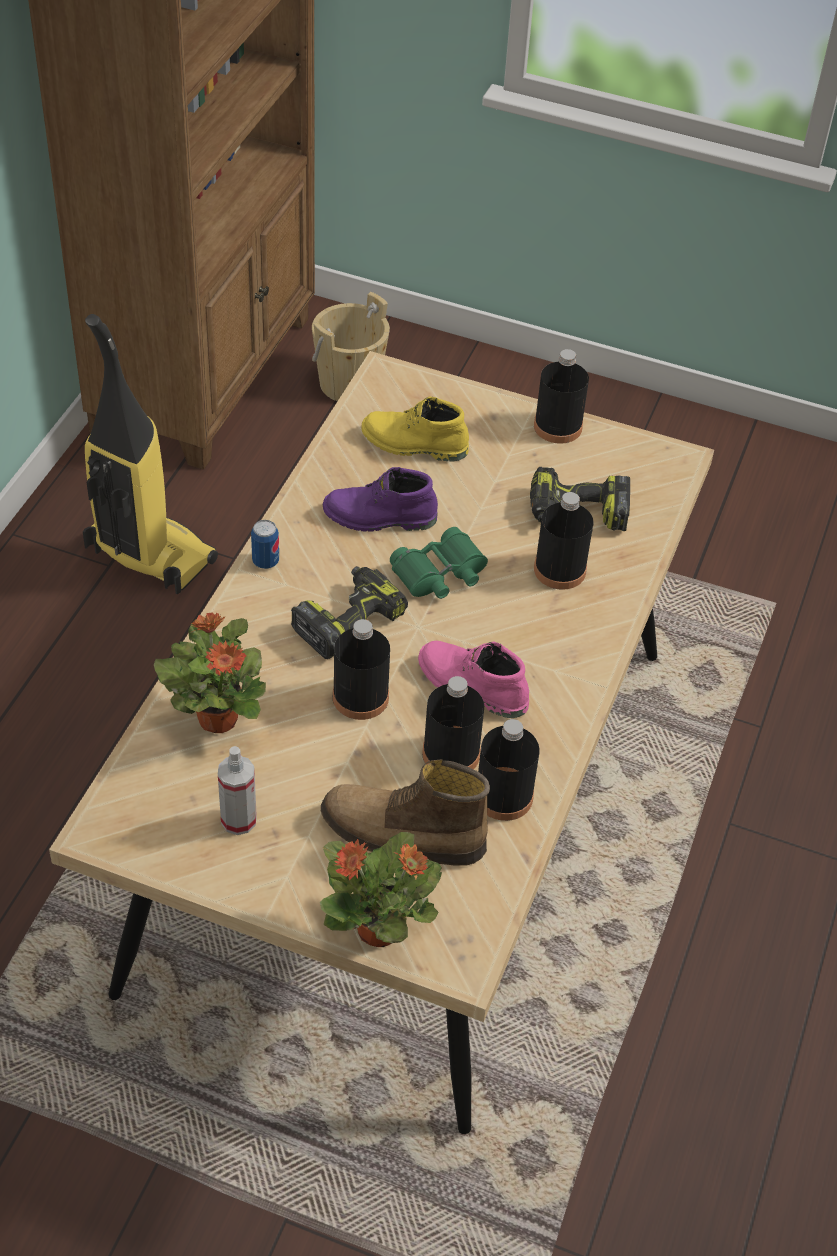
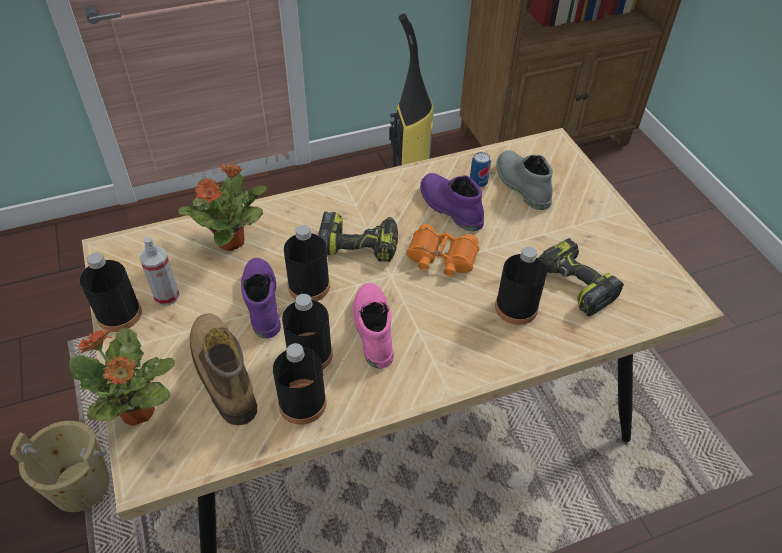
camera: 50 degrees right, 0 degrees up
can [251,520,279,569] -> can moved to [470,152,491,187]
beige bucket [312,292,390,401] -> beige bucket moved to [10,421,110,512]
yellow boot [361,396,469,462] -> grey boot [496,150,553,210]
green binoculars [390,527,488,599] -> orange binoculars [406,224,479,277]
black bottle [534,349,589,444] -> black bottle moved to [80,253,142,332]
none -> purple boot [241,258,281,338]

